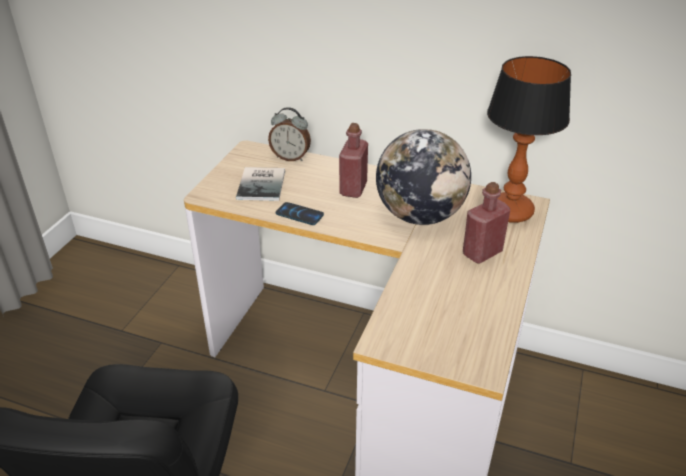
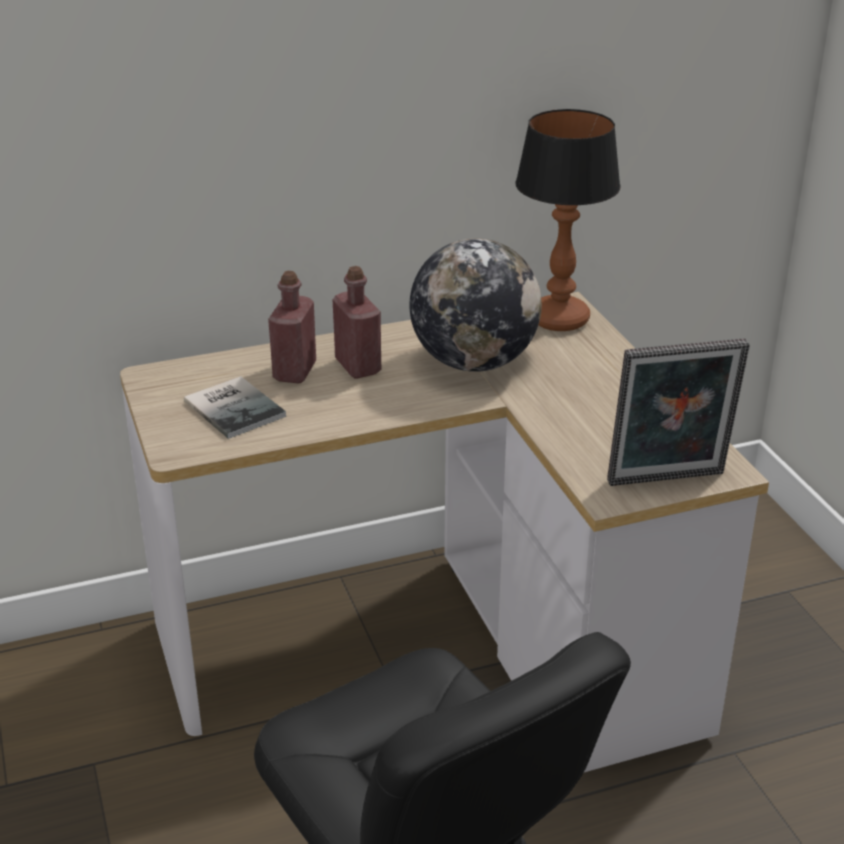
camera: 40 degrees left, 5 degrees down
alarm clock [268,107,311,161] -> none
phone [276,202,324,225] -> none
red bottle [463,182,510,264] -> red bottle moved to [268,271,316,383]
none -> picture frame [607,338,750,486]

